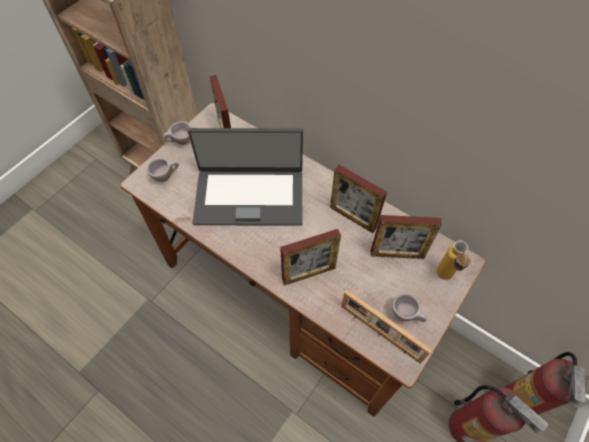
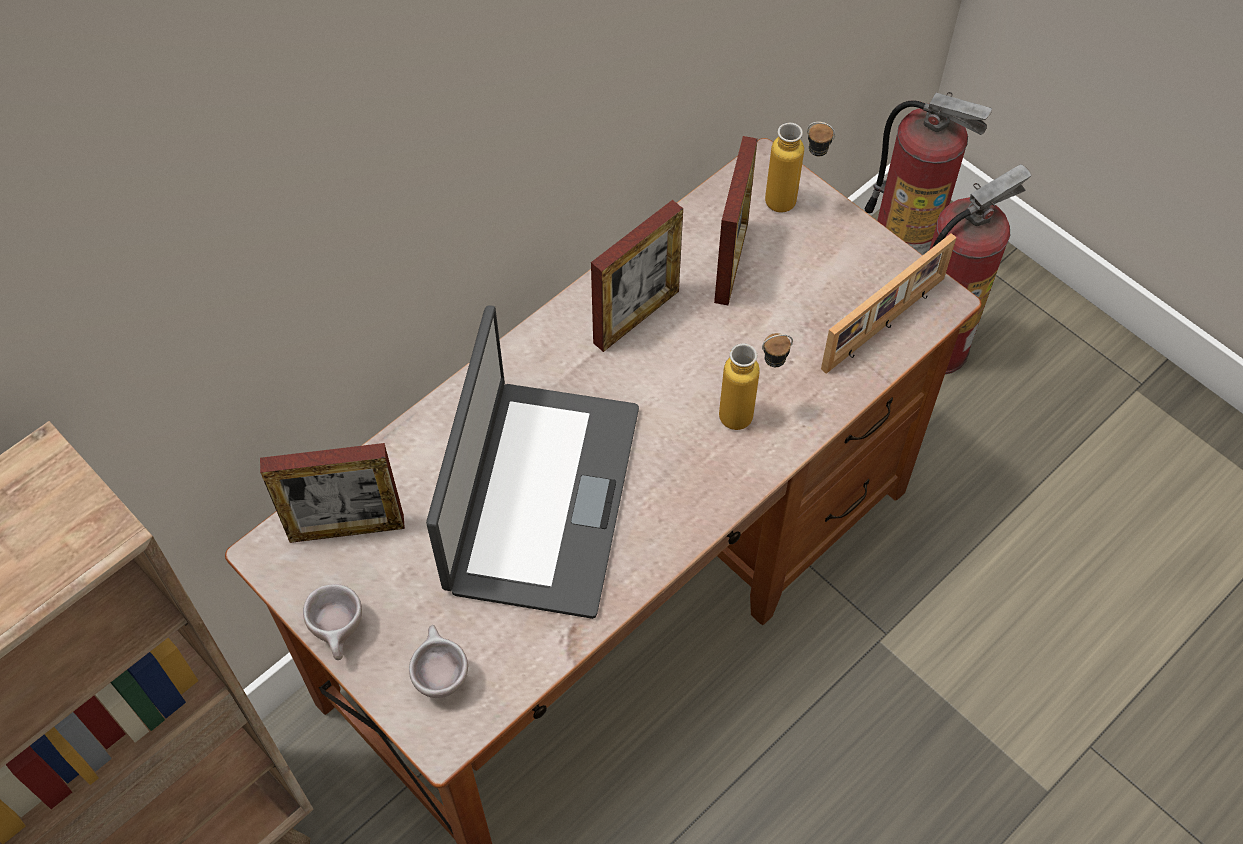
camera: 80 degrees left, 0 degrees up
picture frame [280,229,341,286] -> bottle [719,333,793,430]
beige cup [392,293,427,322] -> none

